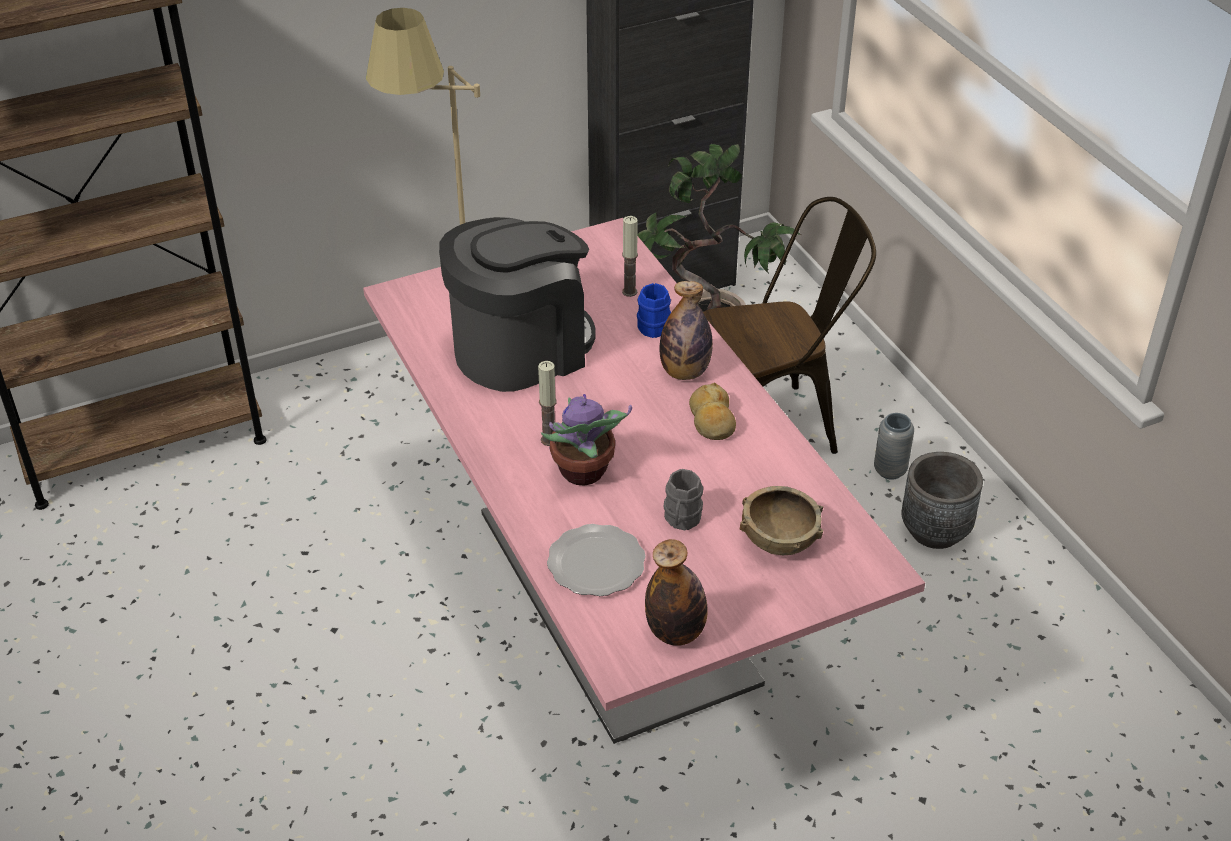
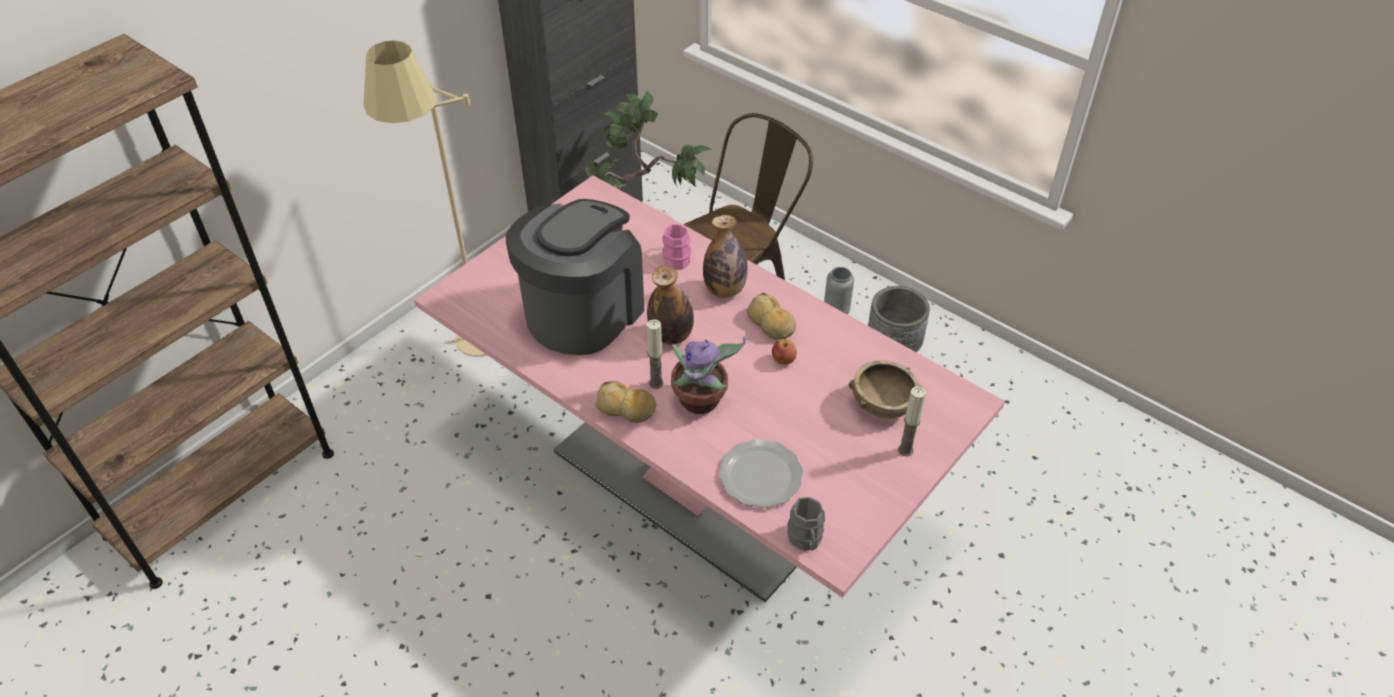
camera: 25 degrees left, 5 degrees up
candle [622,216,638,297] -> candle moved to [898,386,926,456]
blue mug [637,283,671,338] -> pink mug [662,224,691,269]
bottle [645,539,708,646] -> bottle moved to [647,265,694,345]
grey mug [663,469,703,531] -> grey mug moved to [787,497,825,551]
none -> bread [595,381,657,423]
none -> apple [772,339,797,365]

